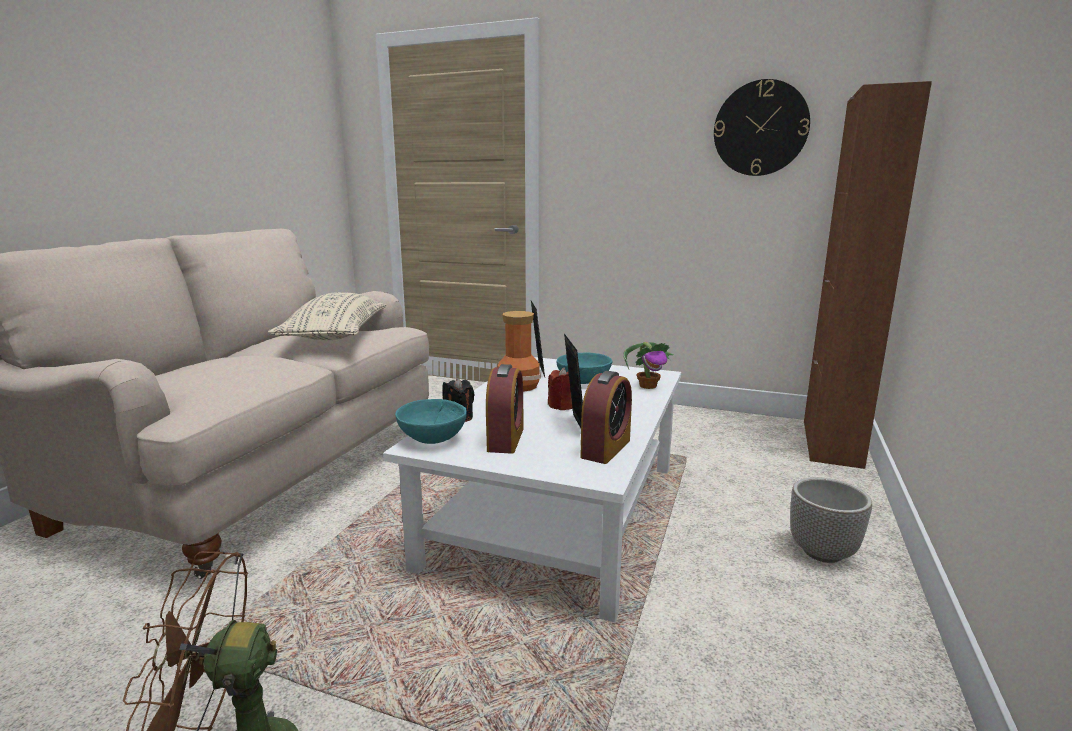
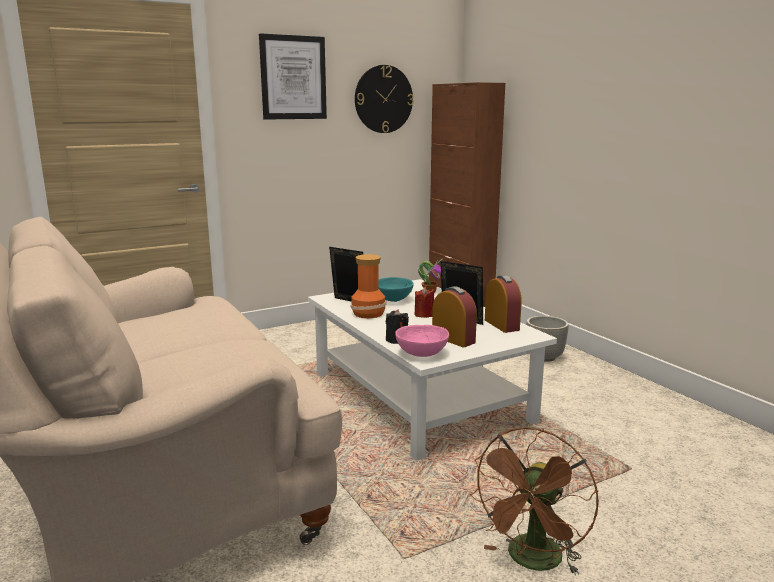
camera: 50 degrees left, 0 degrees up
beige pillow [268,292,387,340] -> none
turquoise bowl [395,399,467,444] -> pink bowl [395,325,449,357]
none -> picture [259,33,327,120]

